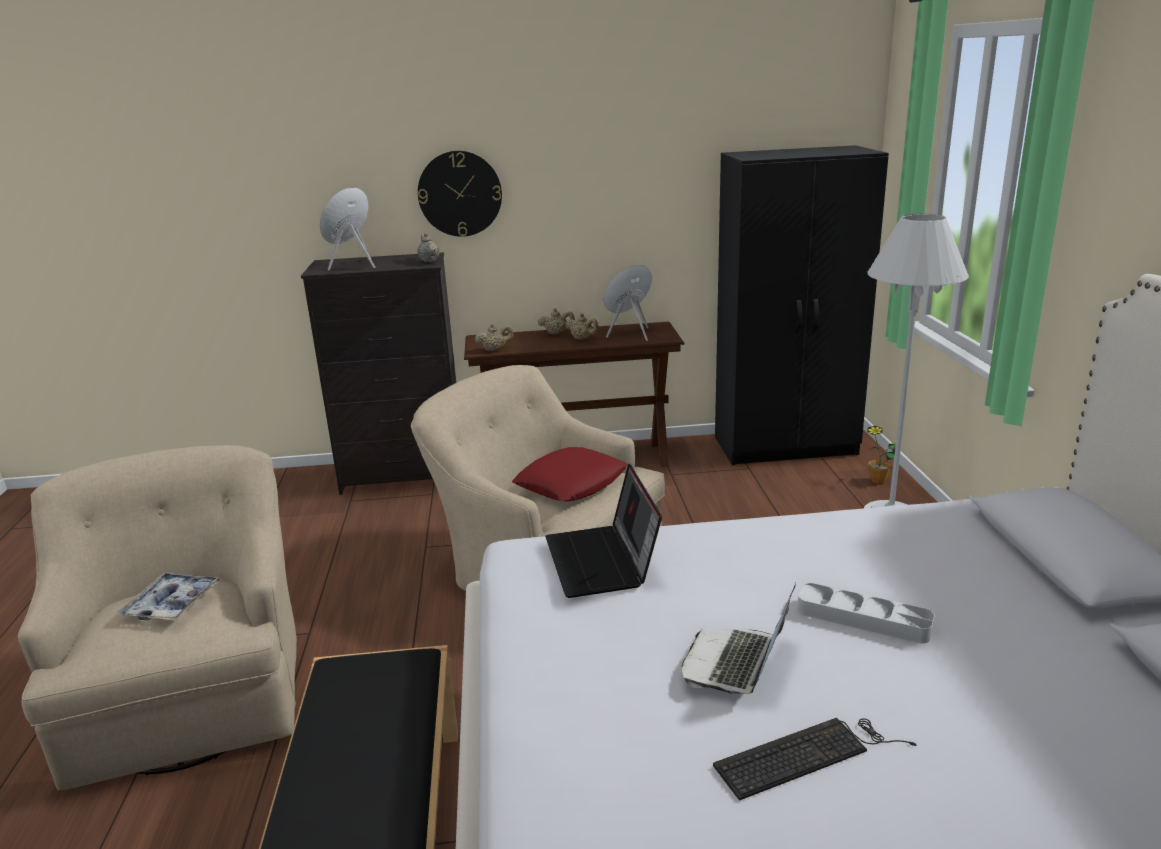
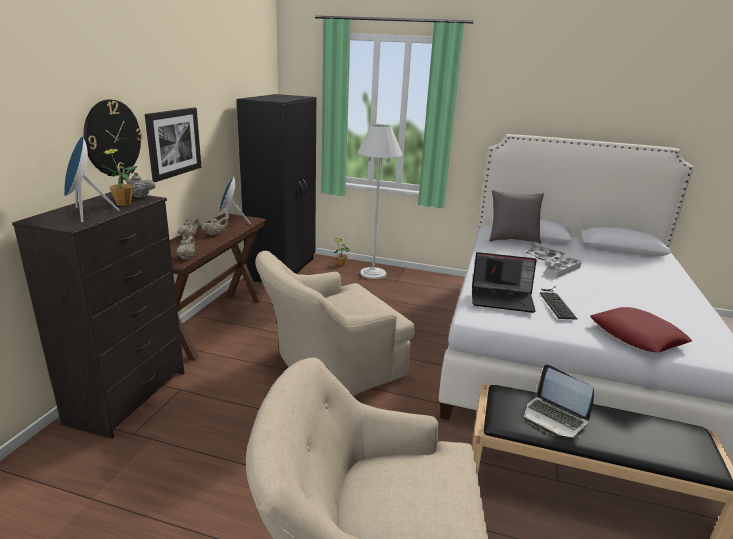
camera: 70 degrees left, 0 degrees up
tray [117,573,222,621] -> tray moved to [524,246,566,262]
red pillow [512,447,628,501] -> red pillow moved to [590,307,692,353]
laptop [682,583,796,694] -> laptop moved to [524,364,594,438]
keyboard [713,718,917,801] -> keyboard moved to [540,286,577,320]
none -> potted plant [99,148,137,206]
none -> picture [145,108,201,182]
none -> grey pillow [489,190,544,244]

